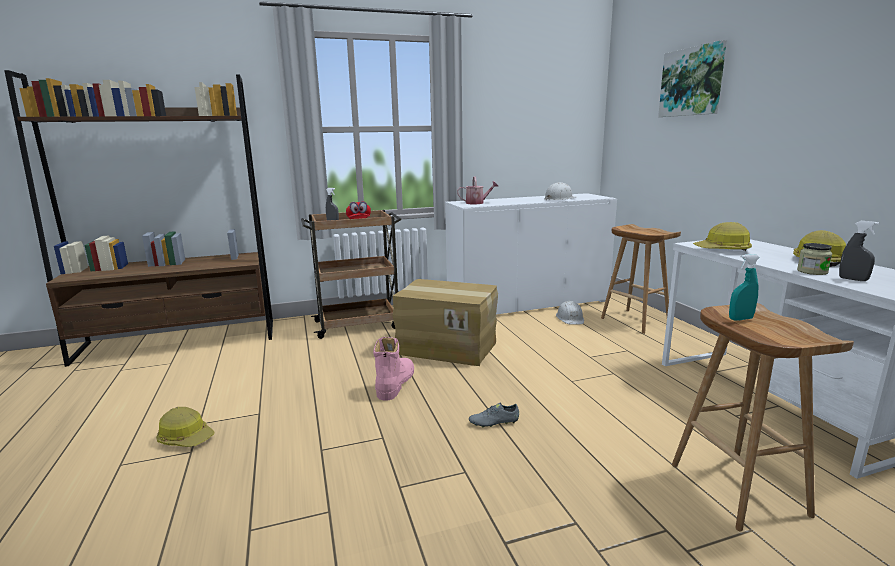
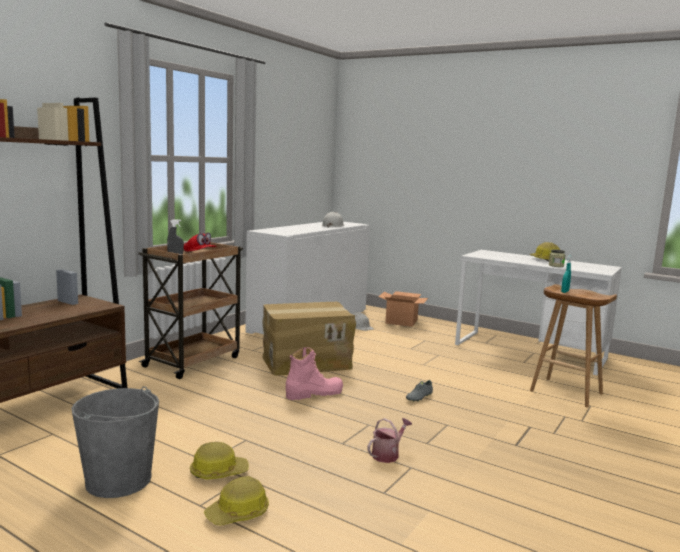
camera: 40 degrees left, 5 degrees down
pink boot [373,337,414,401] -> pink boot turned 90 degrees clockwise [286,347,343,400]
watering can [457,176,499,204] -> watering can moved to [368,418,412,463]
brown stool [601,224,681,334] -> cardboard box [378,291,428,327]
picture [658,40,727,117] -> none
hard hat [693,222,752,251] -> hard hat moved to [204,476,269,525]
grey spray bottle [839,221,879,281] -> none
none -> grey bucket [72,386,159,498]

